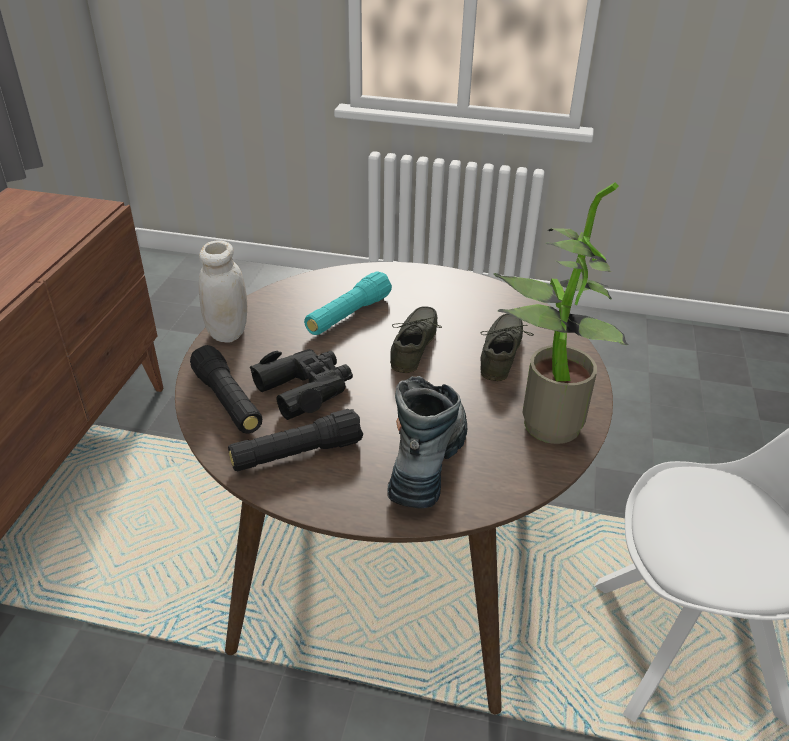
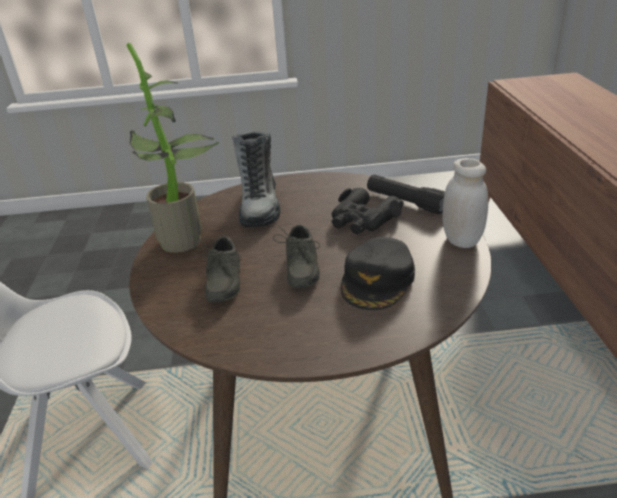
camera: 165 degrees right, 5 degrees down
black flashlight [228,409,363,471] -> none
turquoise flashlight [304,271,392,335] -> black cap [341,237,415,310]

